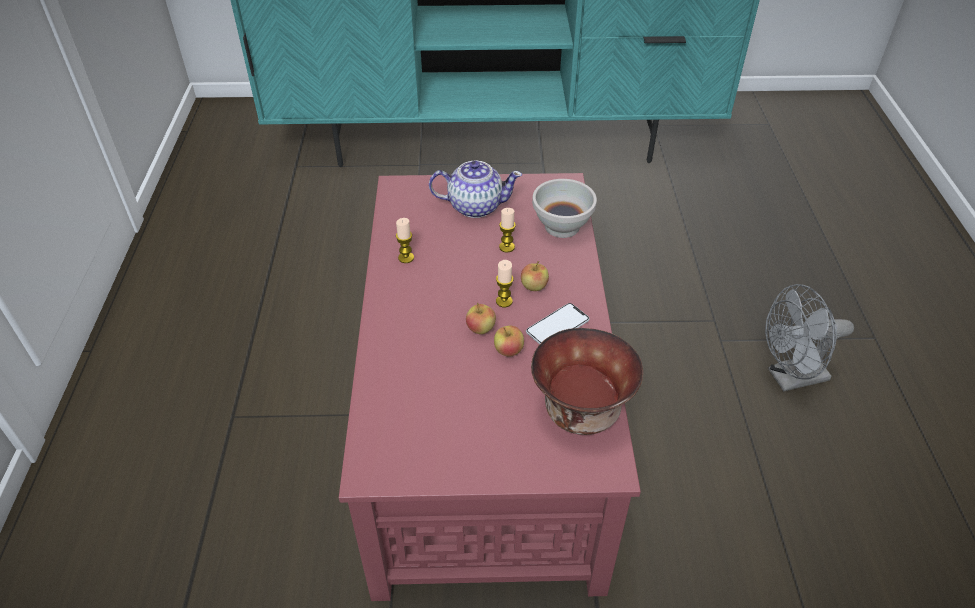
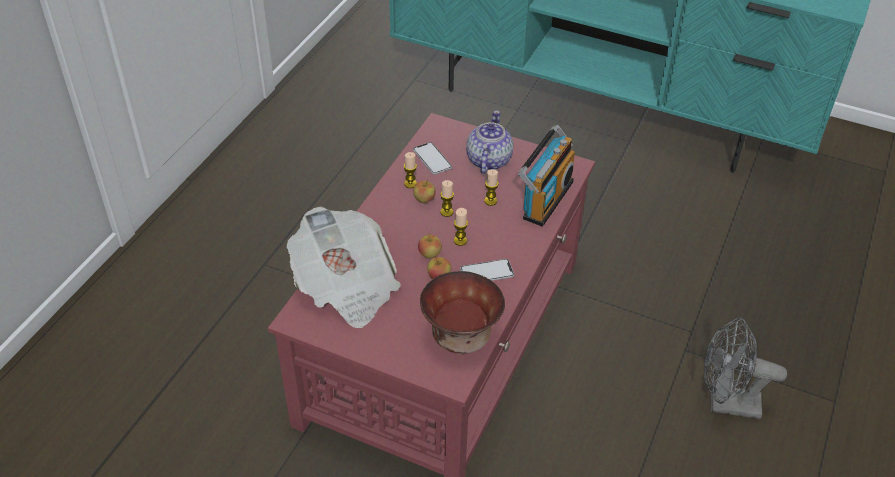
camera: 25 degrees right, 0 degrees up
teapot [429,161,522,218] -> teapot turned 105 degrees counterclockwise [466,110,513,174]
apple [521,261,549,291] -> apple moved to [413,180,435,203]
white bowl [532,179,597,238] -> radio [518,125,575,227]
none -> newspaper [287,206,401,328]
none -> phone [413,142,452,175]
none -> candle [440,180,454,217]

